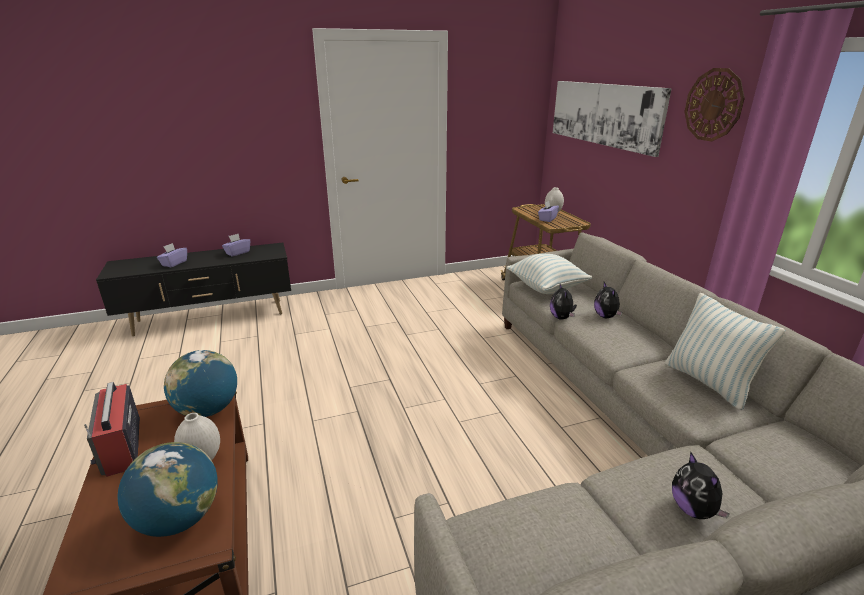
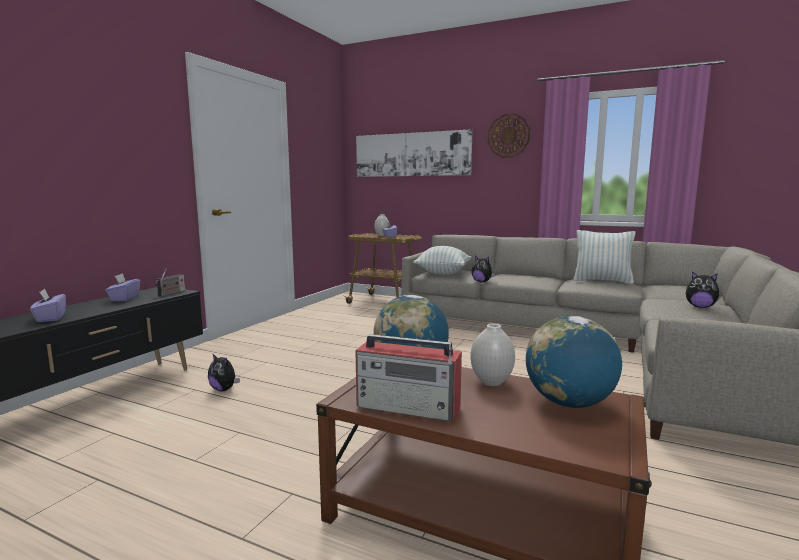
camera: 45 degrees left, 15 degrees down
plush toy [594,282,622,318] -> plush toy moved to [208,353,240,391]
none -> radio [155,268,185,296]

